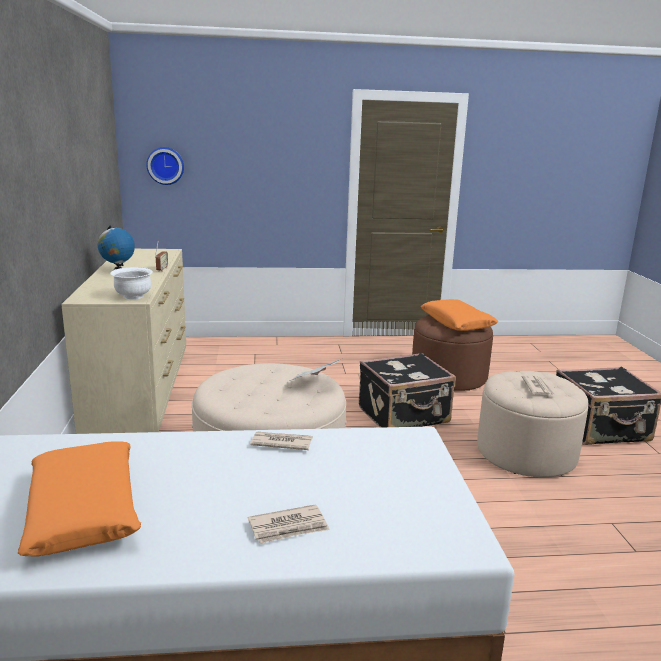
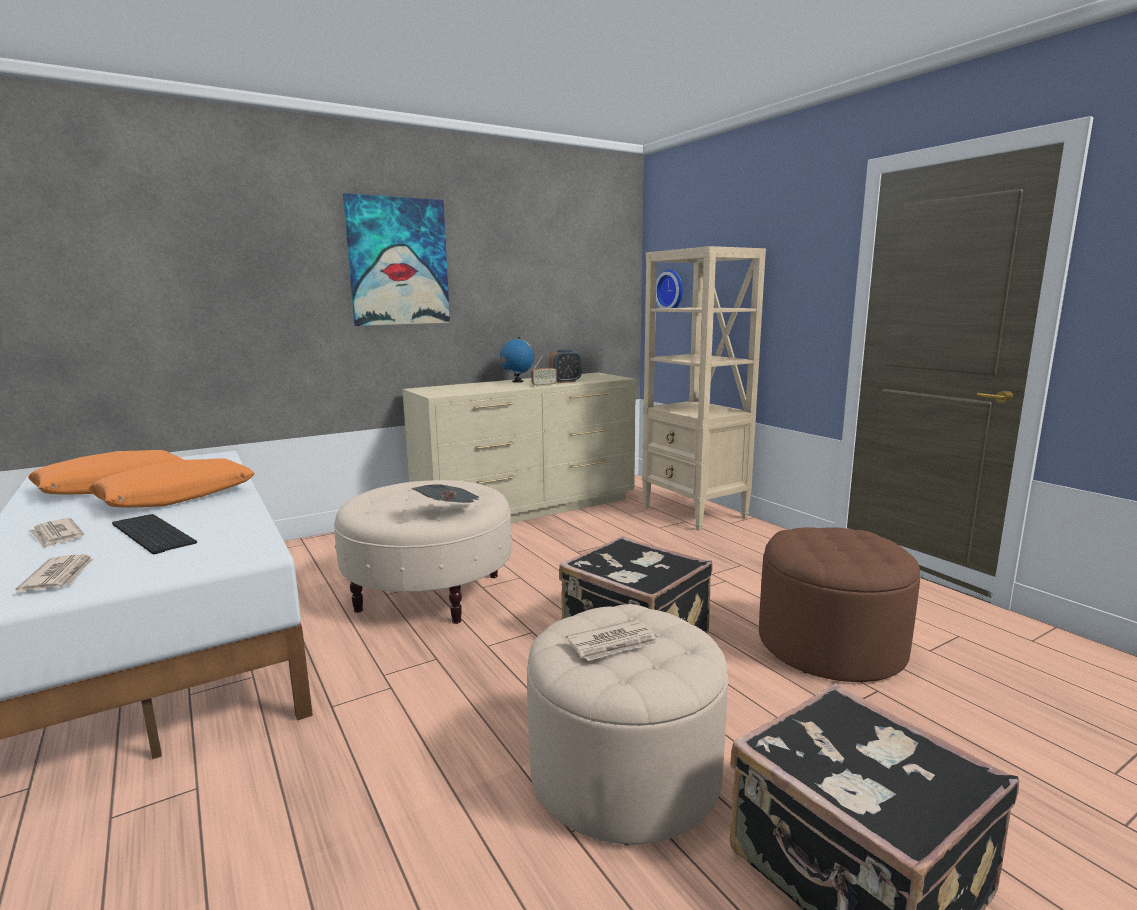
camera: 65 degrees right, 5 degrees down
white bowl [110,267,153,299] -> none
newspaper [250,431,313,450] -> newspaper moved to [15,554,94,592]
orange pillow [421,299,498,331] -> orange pillow moved to [89,459,255,508]
none -> keyboard [112,514,197,554]
none -> picture [343,193,450,326]
none -> alarm clock [549,349,582,383]
none -> beige bookcase [642,246,766,531]

